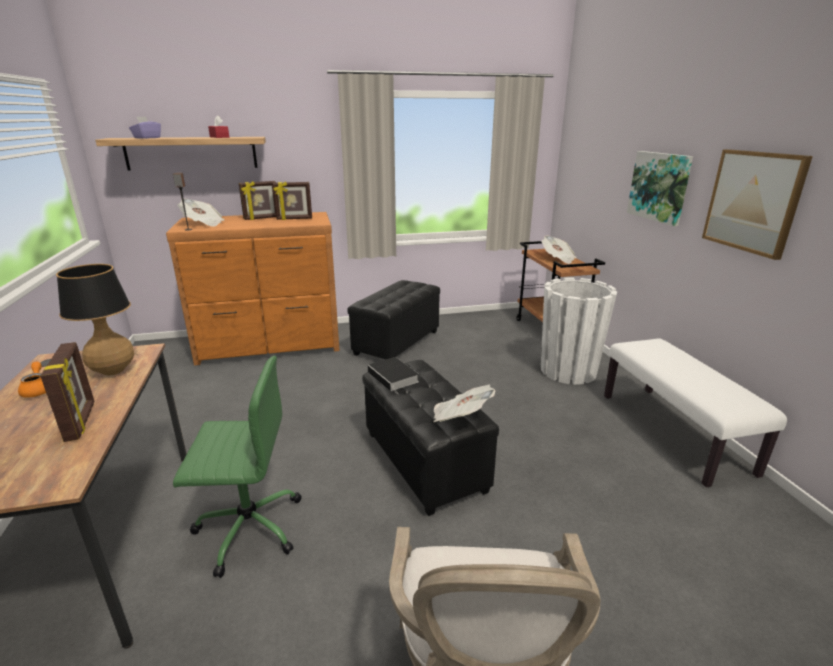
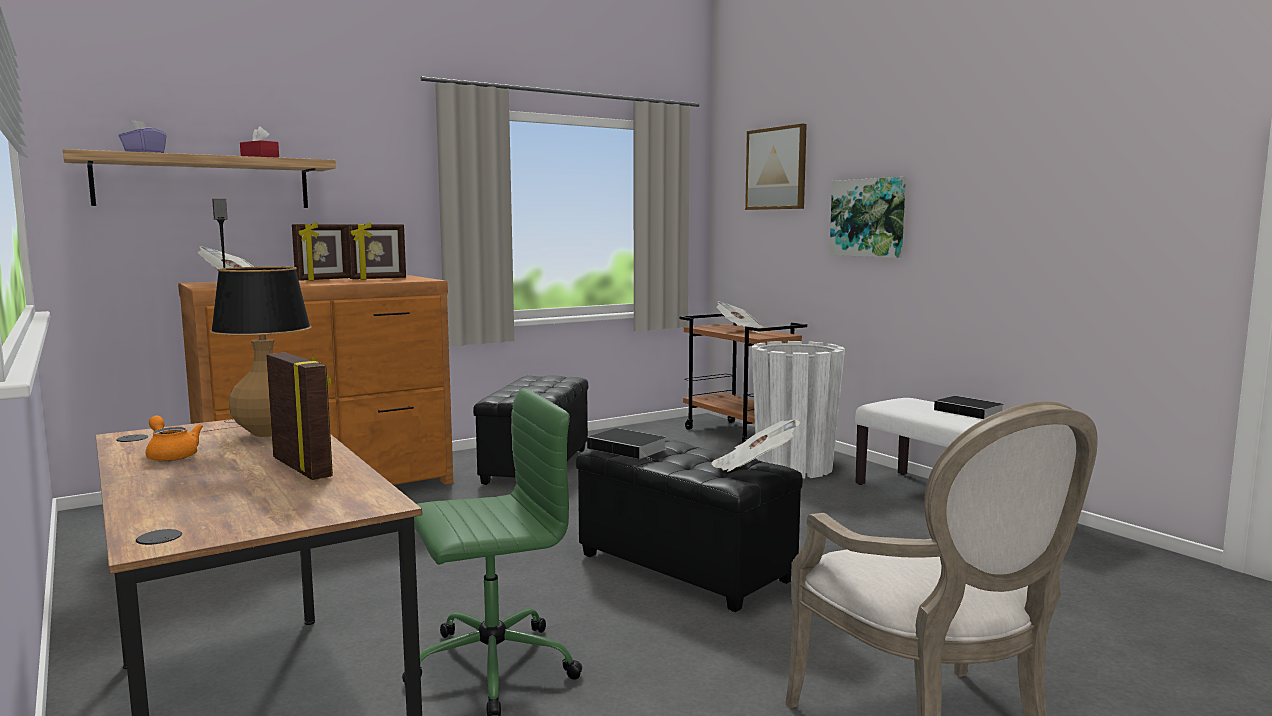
camera: 20 degrees left, 15 degrees down
picture [702,149,813,260] -> picture moved to [745,124,807,210]
none -> book [934,396,1004,419]

